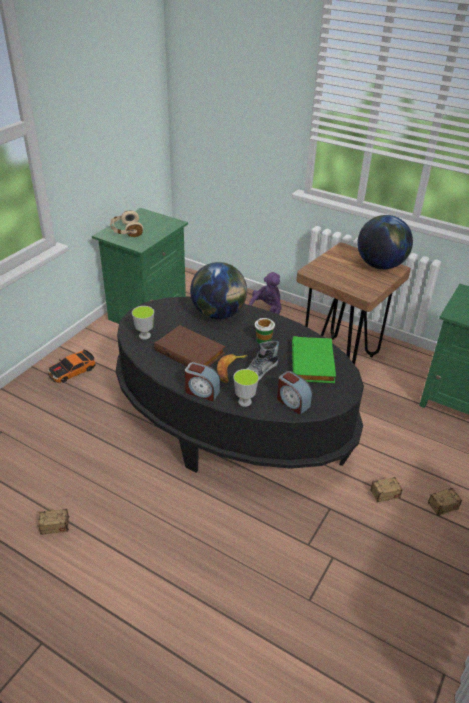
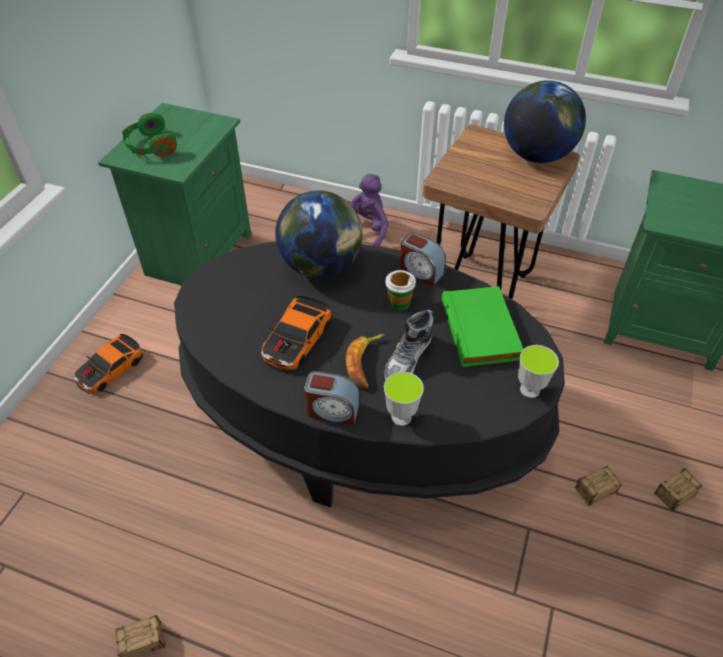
camera: 10 degrees left, 10 degrees up
beige headphones [110,211,143,237] -> green headphones [122,113,177,157]
cup [132,306,154,339] -> cup moved to [518,345,559,398]
brown book [154,325,225,366] -> toy car [261,296,332,371]
alarm clock [277,371,313,415] -> alarm clock moved to [400,232,446,286]

